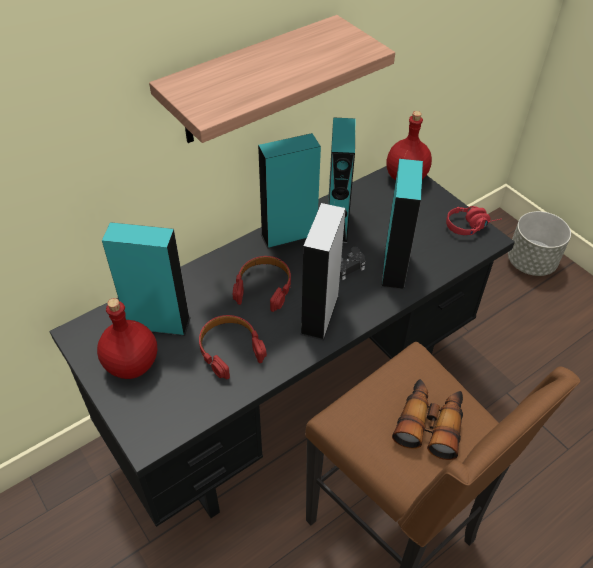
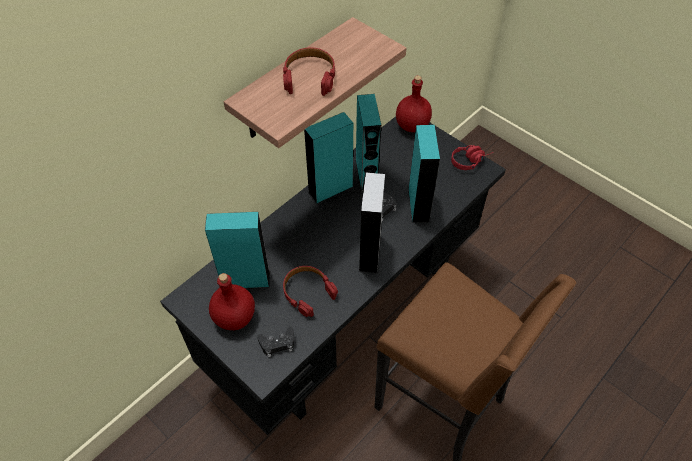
camera: 10 degrees left, 5 degrees up
red headphones [233,256,291,312] -> red headphones moved to [283,47,336,96]
binoculars [392,379,463,460] -> none
grey planter [508,211,571,276] -> none
none -> black game controller [257,327,294,357]

